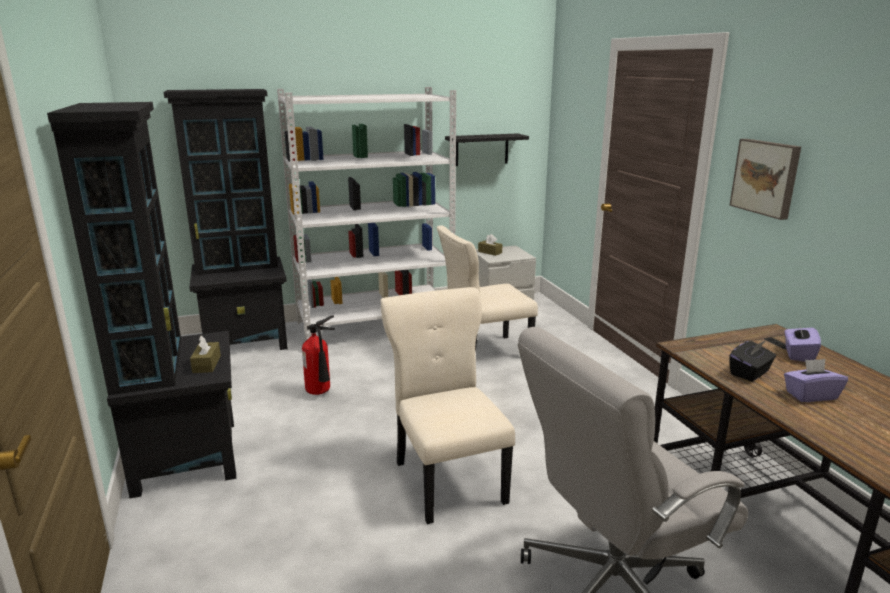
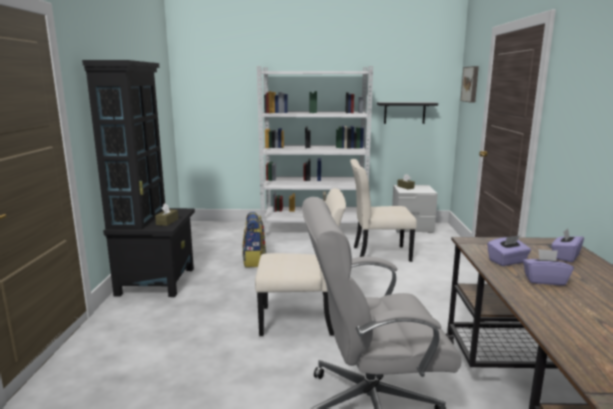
camera: 20 degrees right, 5 degrees down
black cabinet [164,89,287,350] -> none
fire extinguisher [302,315,335,395] -> backpack [243,212,266,267]
beige chair [381,287,515,524] -> beige chair turned 90 degrees clockwise [255,188,346,336]
picture [729,139,801,220] -> picture moved to [460,66,479,103]
black tissue box [730,340,776,381] -> purple tissue box [487,235,531,266]

